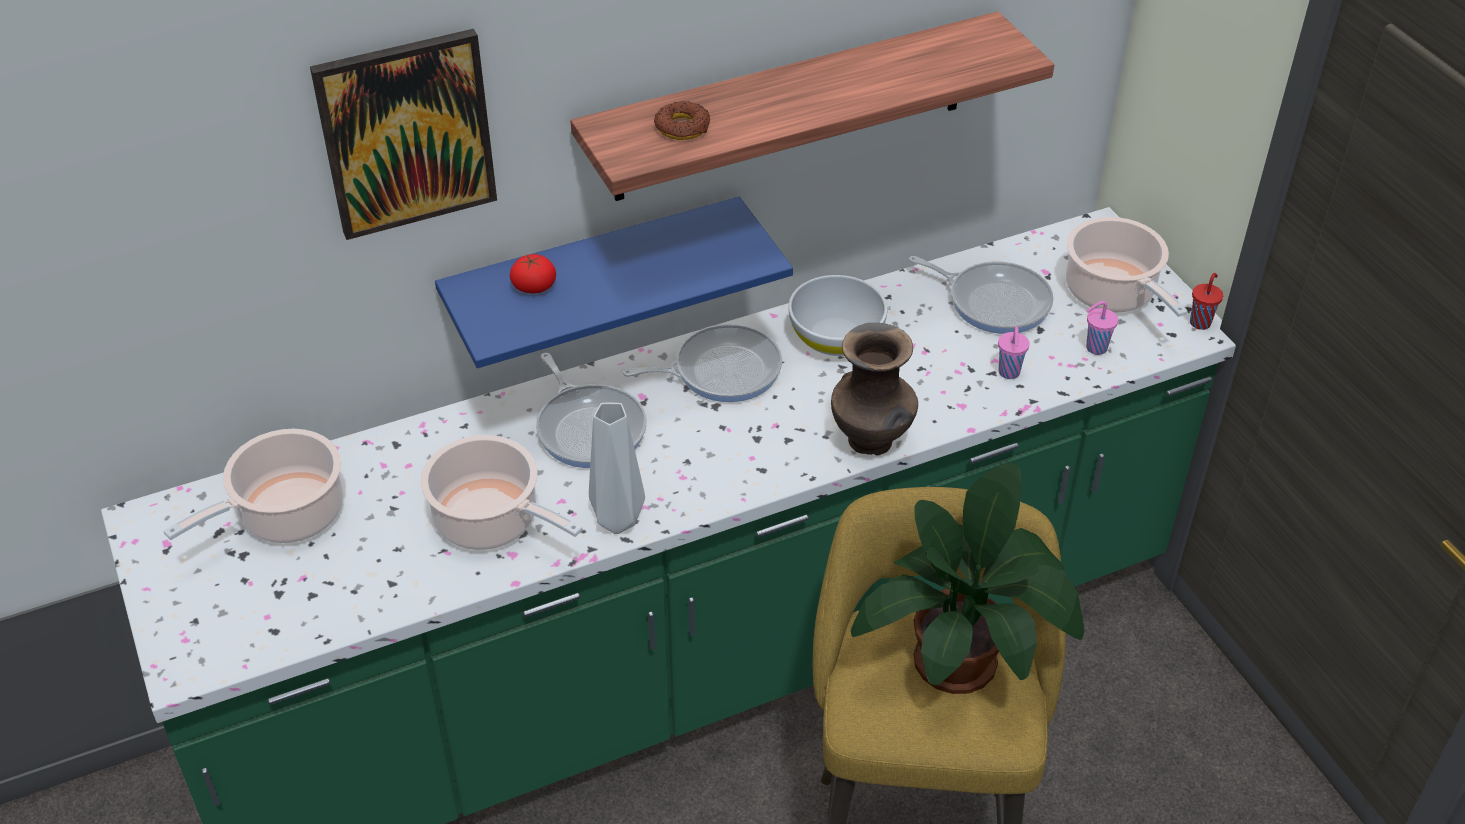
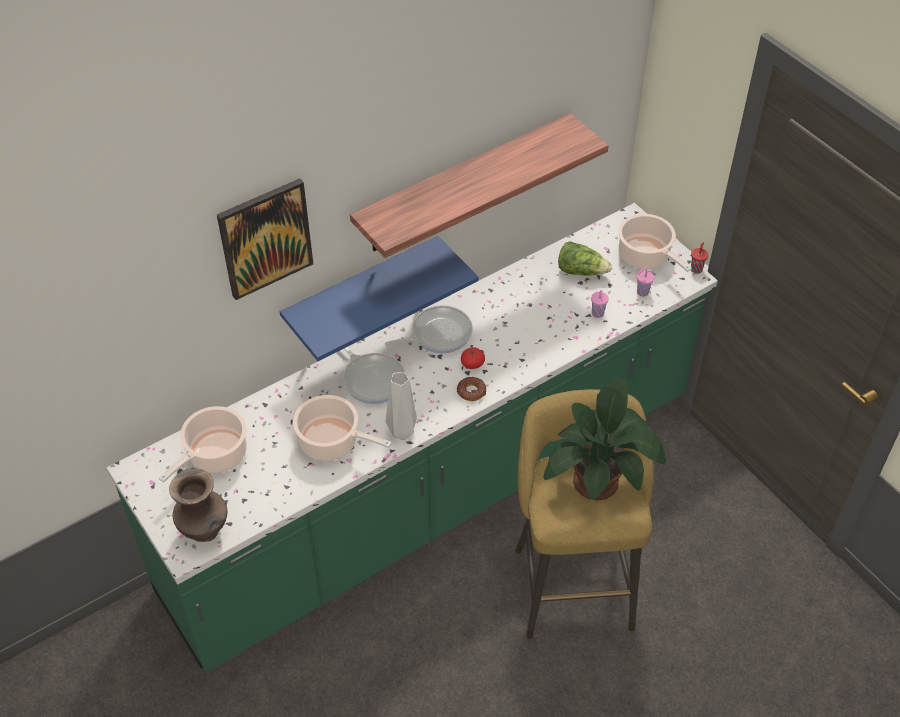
camera: 10 degrees left, 5 degrees up
tomato [510,254,556,294] -> tomato moved to [461,347,485,369]
donut [654,101,710,140] -> donut moved to [457,377,486,401]
white bowl [788,275,888,356] -> none
brown vase [831,323,918,455] -> brown vase moved to [169,468,228,542]
frying pan [909,256,1054,334] -> lettuce [558,241,612,276]

